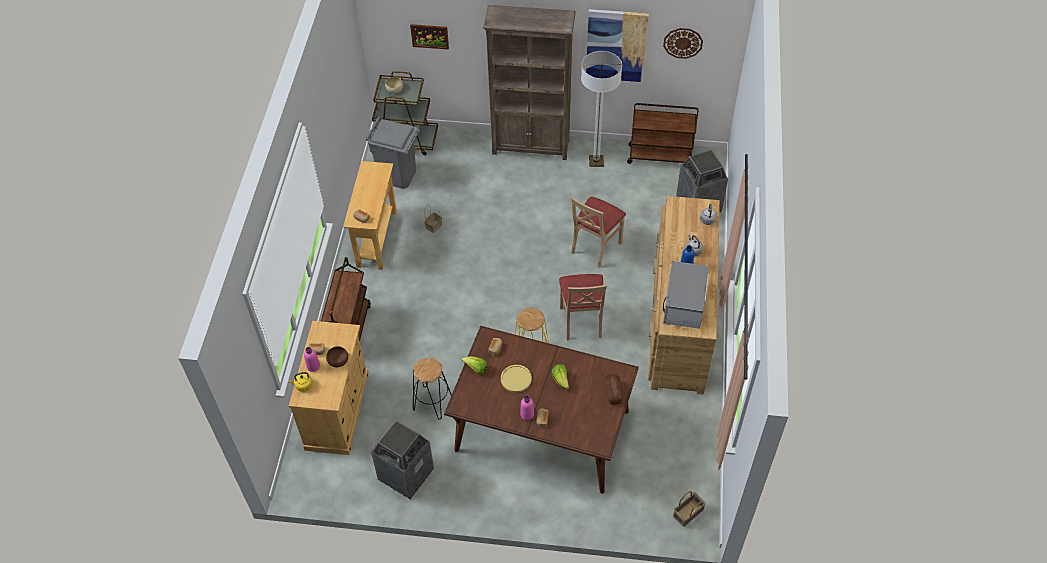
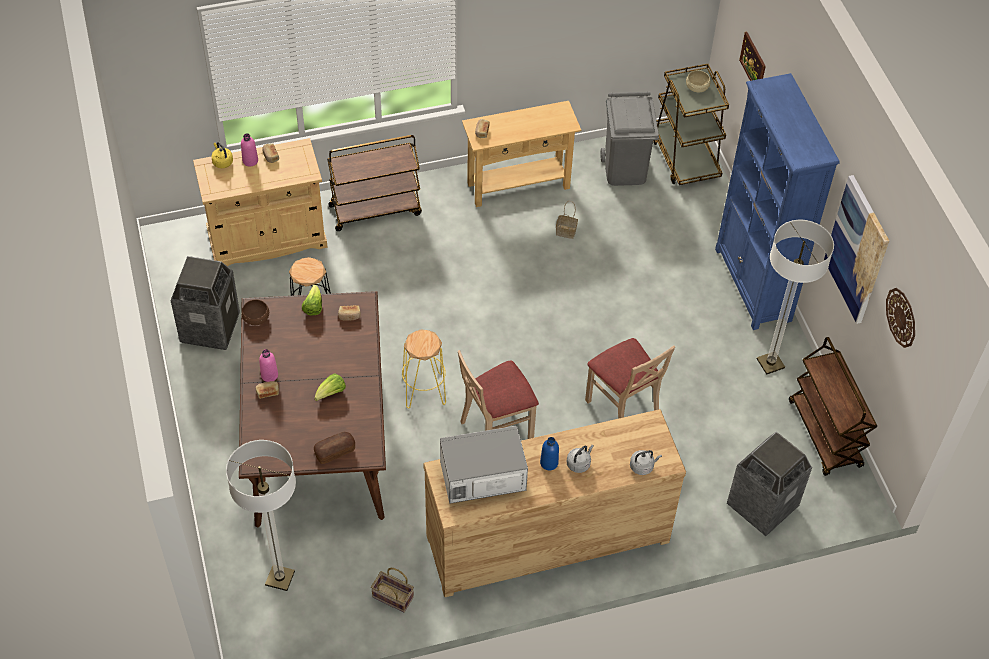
camera: 65 degrees right, 0 degrees up
brown bowl [326,346,348,367] -> brown bowl moved to [242,300,269,325]
brown bookcase [483,5,576,160] -> blue bookcase [715,73,840,330]
yellow plate [501,365,532,393] -> none
beige chair [571,197,626,268] -> beige chair turned 135 degrees counterclockwise [585,338,675,419]
basket [673,491,706,527] -> basket moved to [371,568,414,613]
none -> floor lamp [226,440,296,591]

